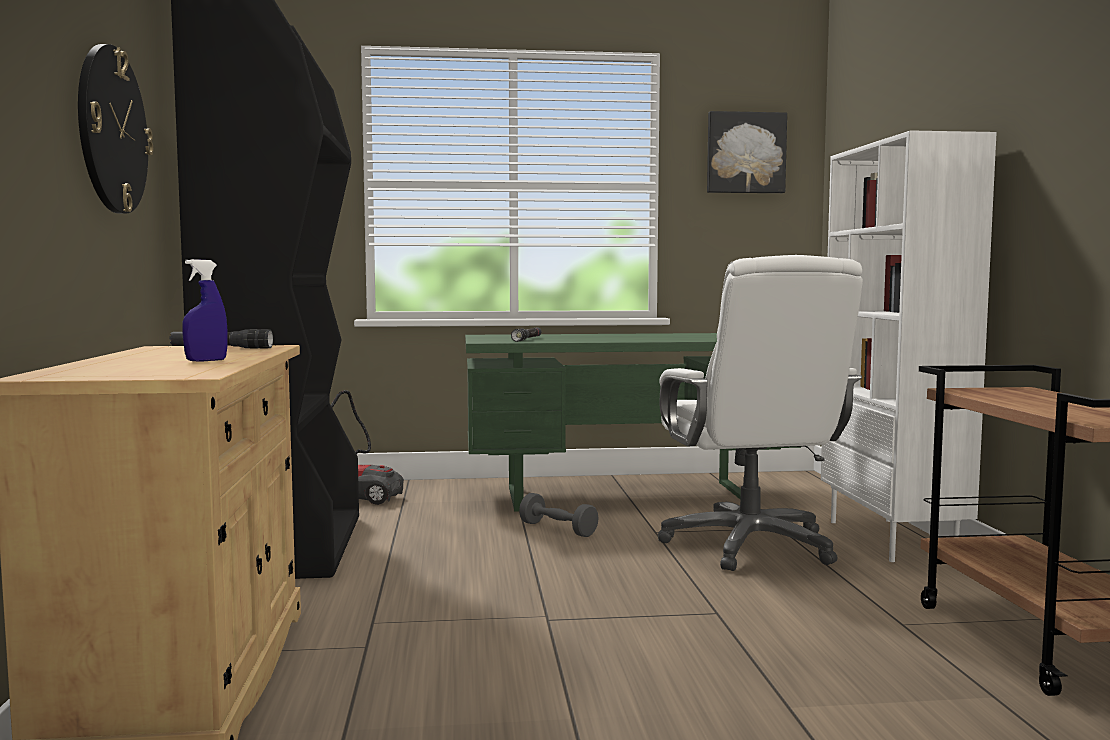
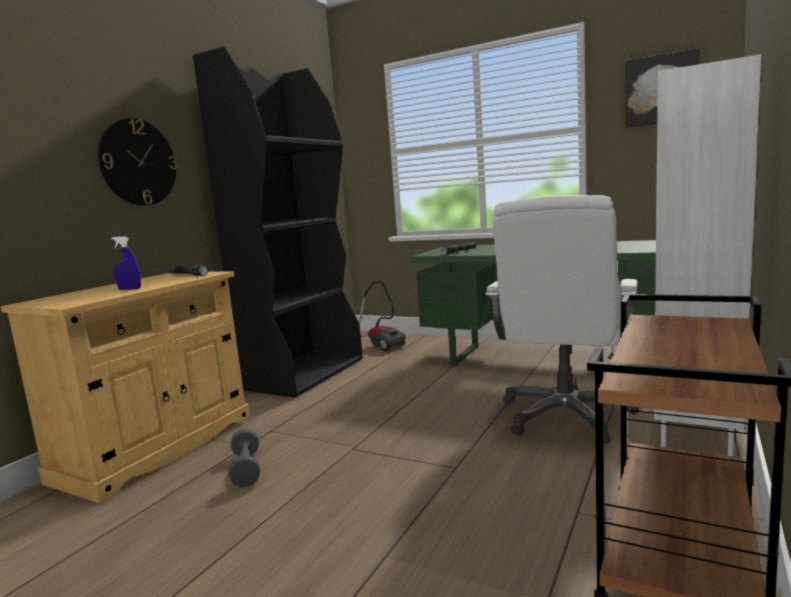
camera: 35 degrees right, 5 degrees up
grey dumbbell [519,493,599,537] -> grey dumbbell moved to [229,429,260,487]

